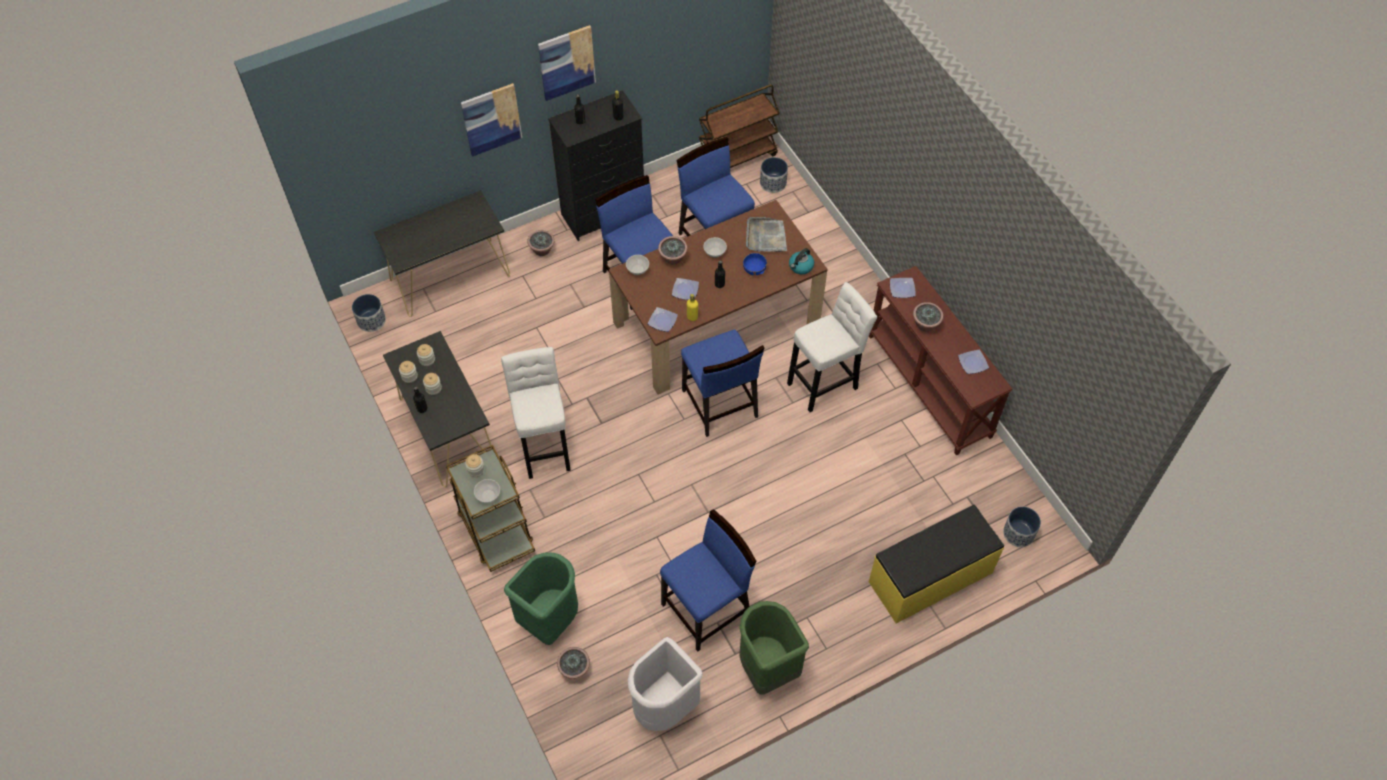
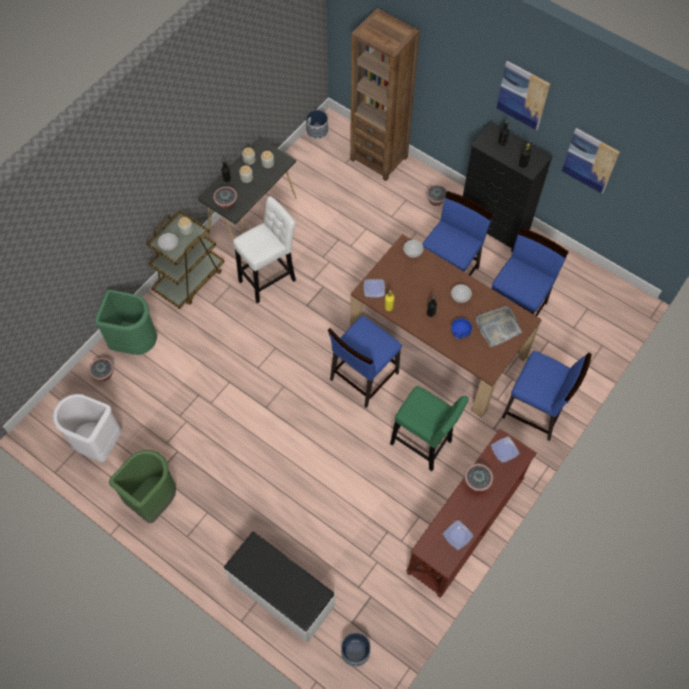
camera: 65 degrees right, 5 degrees up
black console table [374,190,510,317] -> brown bookcase [350,8,420,181]
picture [461,83,522,157] -> picture moved to [562,128,620,194]
potted plant [658,236,688,265] -> potted plant moved to [213,186,238,210]
blue chair [660,509,756,652] -> blue chair moved to [502,351,592,441]
plate [672,278,699,300] -> none
brown cart [699,84,780,168] -> none
planter [760,157,788,193] -> none
white stool [787,282,877,412] -> green stool [390,386,469,471]
kettle [789,248,814,275] -> none
yellow bench [869,505,1004,623] -> white bench [224,531,335,642]

